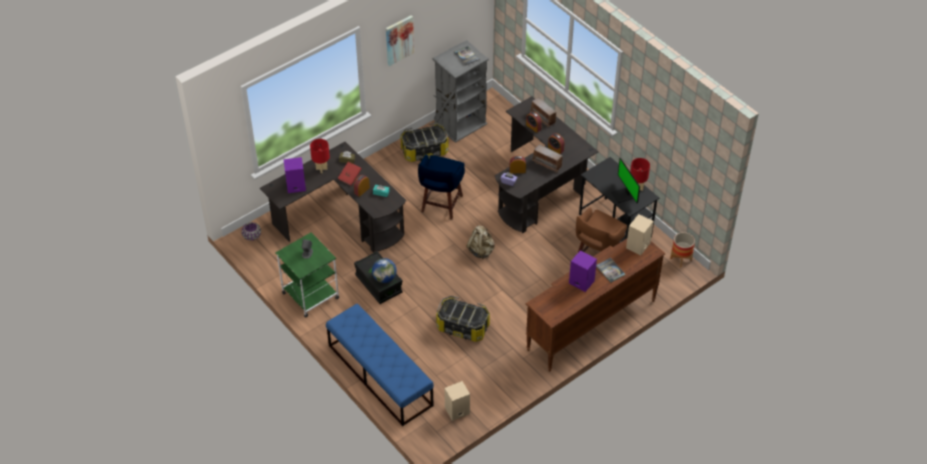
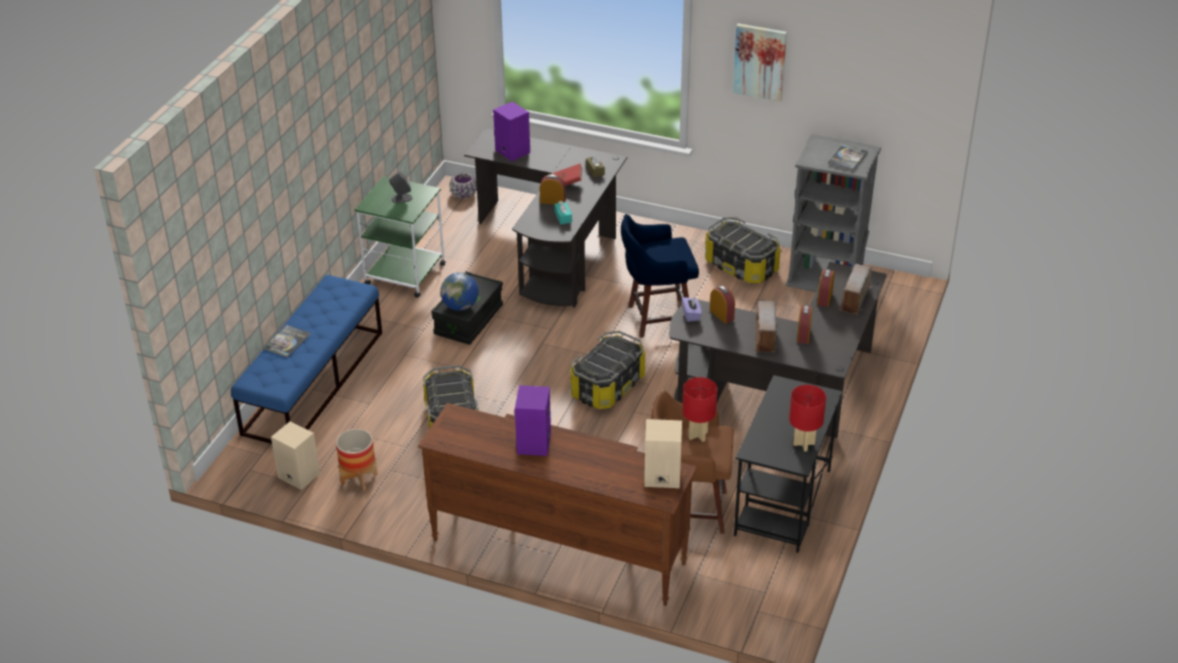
camera: 60 degrees right, 10 degrees down
red table lamp [310,139,330,173] -> red table lamp moved to [682,377,717,442]
beige backpack [466,226,495,259] -> storage box [570,331,645,409]
book [596,258,626,283] -> book moved to [263,325,310,358]
monitor [611,158,640,203] -> none
planter [670,232,695,268] -> planter moved to [336,429,378,492]

